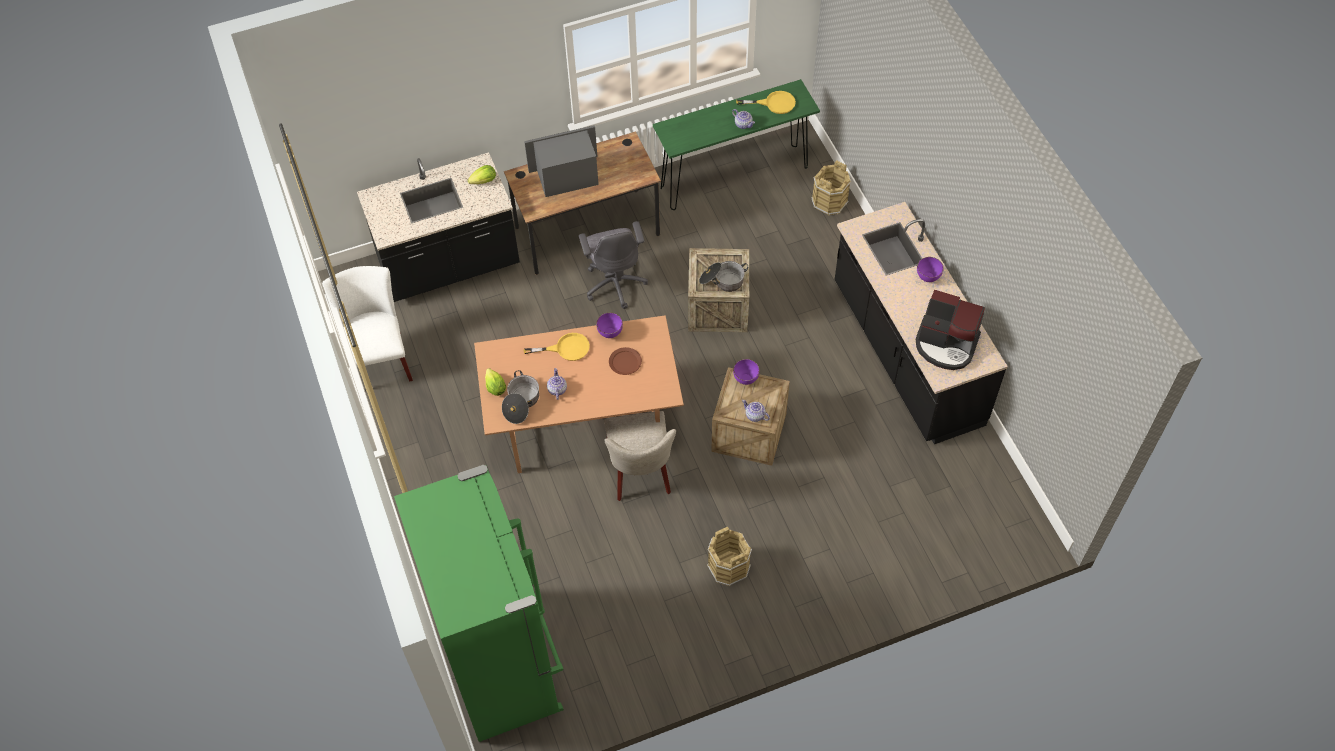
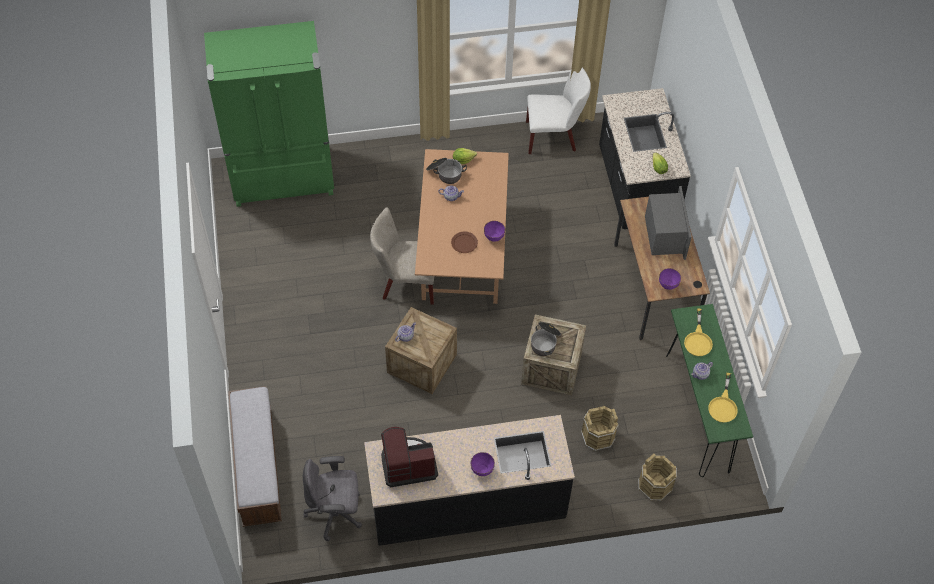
camera: 100 degrees right, 0 degrees up
yellow frying pan [524,333,590,361] -> yellow frying pan moved to [684,309,713,356]
grey office chair [579,221,648,309] -> grey office chair moved to [303,456,362,541]
brown bucket [707,527,752,586] -> brown bucket moved to [581,406,619,451]
purple bowl [733,359,760,385] -> purple bowl moved to [659,268,681,290]
coffee machine [916,290,985,370] -> coffee machine turned 45 degrees clockwise [381,427,438,487]
none -> bench [228,386,282,527]

